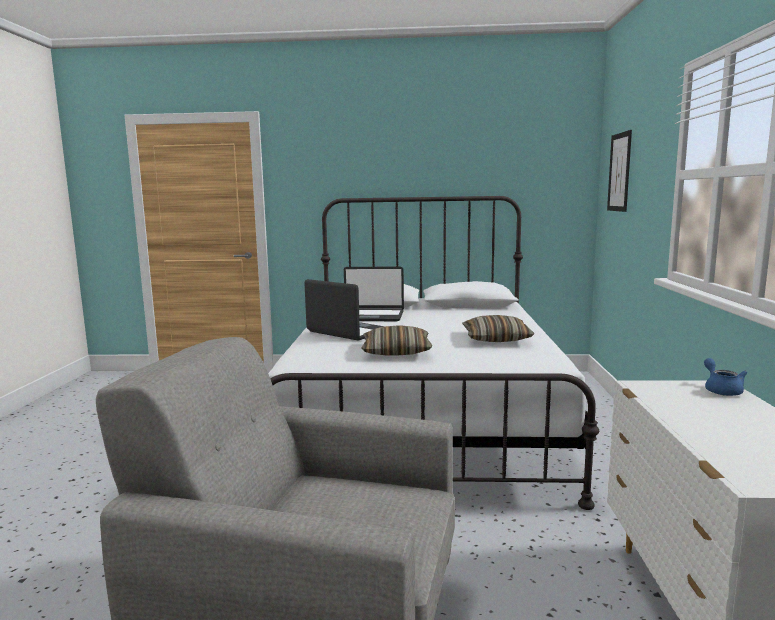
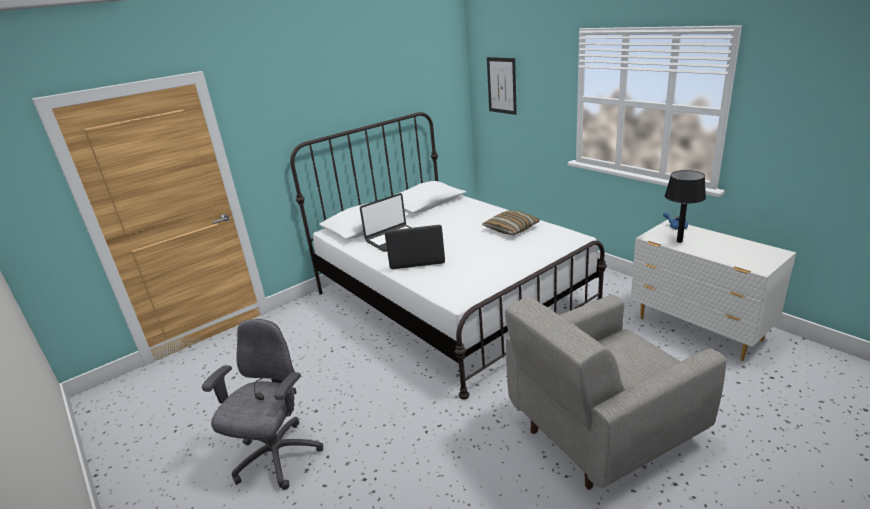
camera: 40 degrees left, 15 degrees up
pillow [362,325,432,356] -> none
none -> grey office chair [202,319,323,490]
none -> black table lamp [665,170,706,243]

